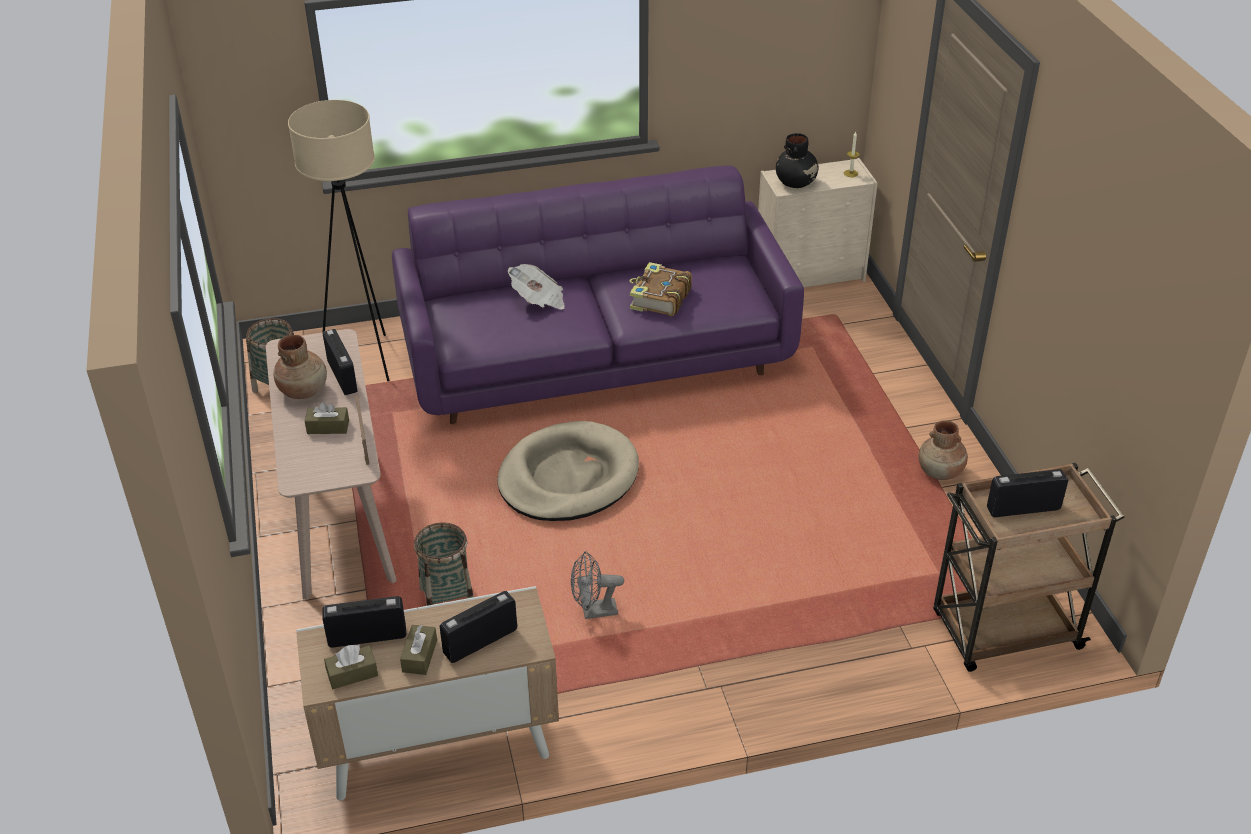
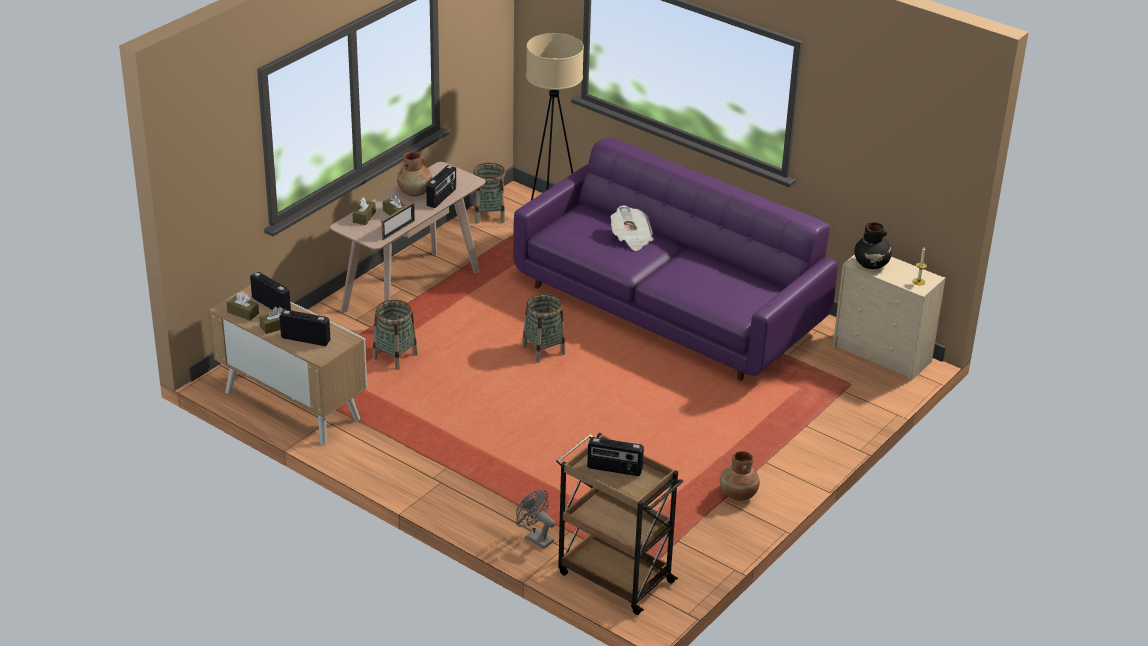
camera: 50 degrees right, 5 degrees down
beige dog bed [497,421,639,521] -> basket [522,294,565,363]
grey fan [571,551,624,619] -> grey fan moved to [516,490,555,549]
book [629,262,692,316] -> none
radio [987,469,1068,517] -> radio turned 150 degrees clockwise [587,437,644,476]
none -> brown tissue box [352,197,376,225]

